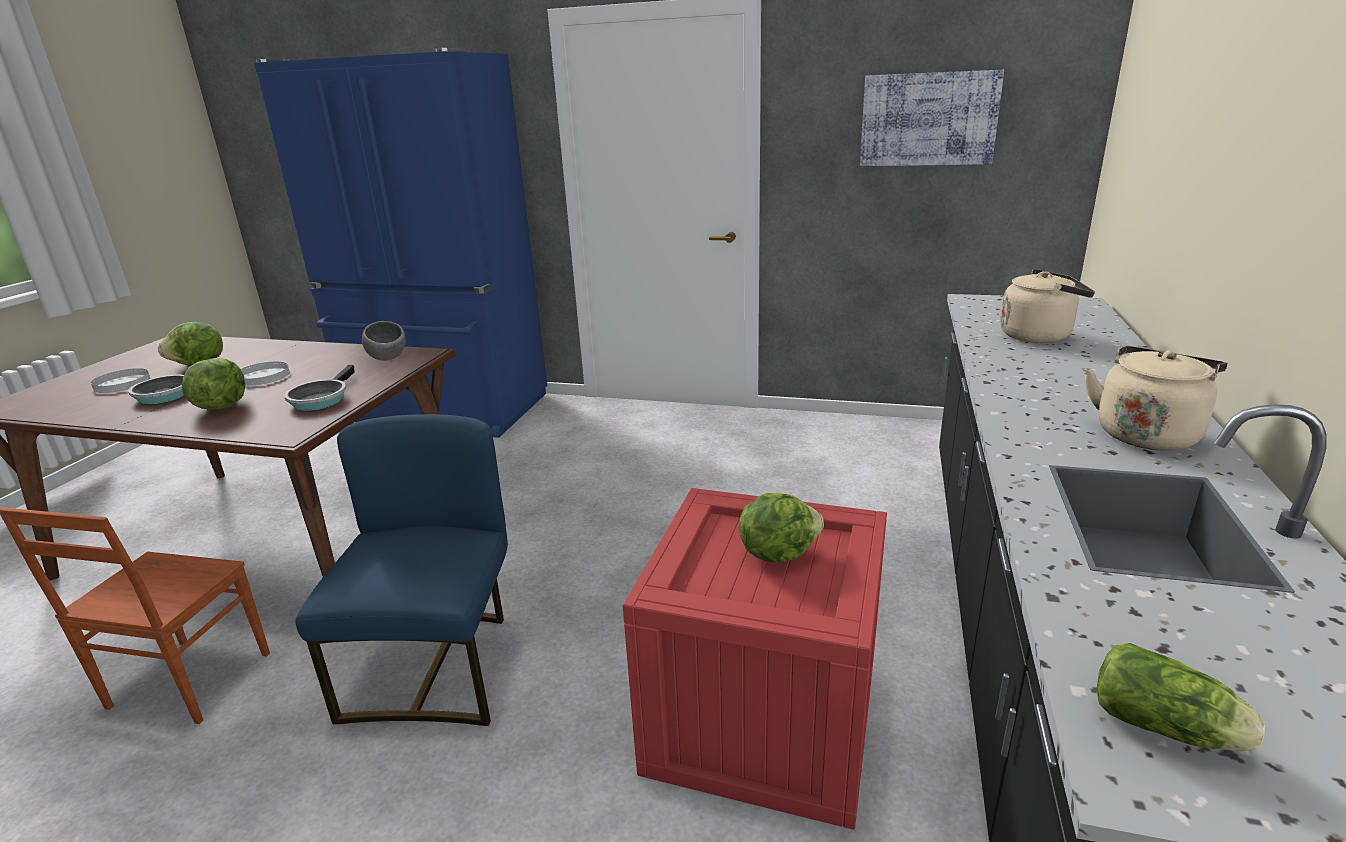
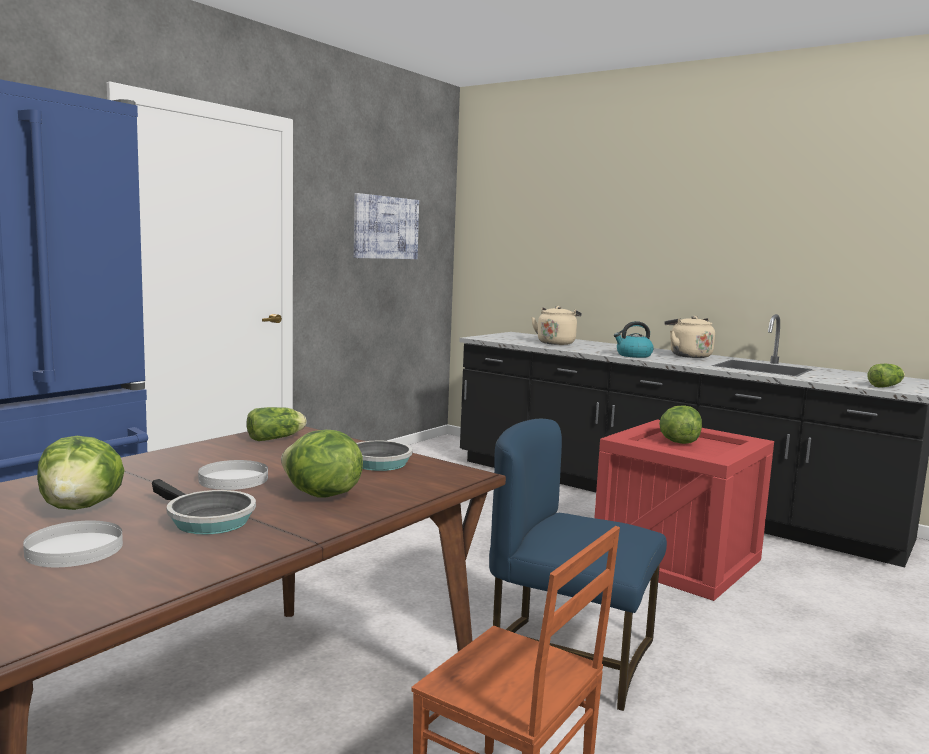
camera: 70 degrees left, 15 degrees down
grey bowl [362,321,406,361] -> lettuce [246,407,306,441]
none -> kettle [614,321,654,358]

